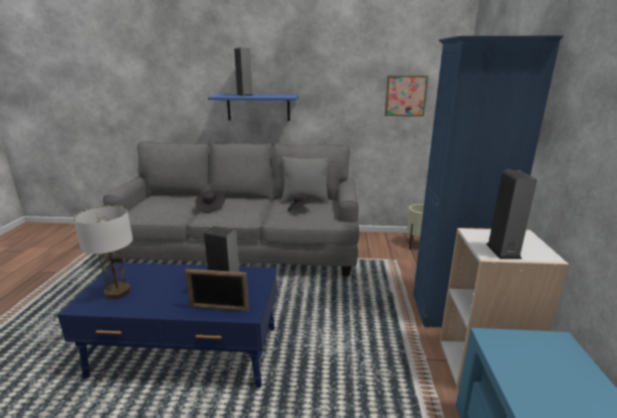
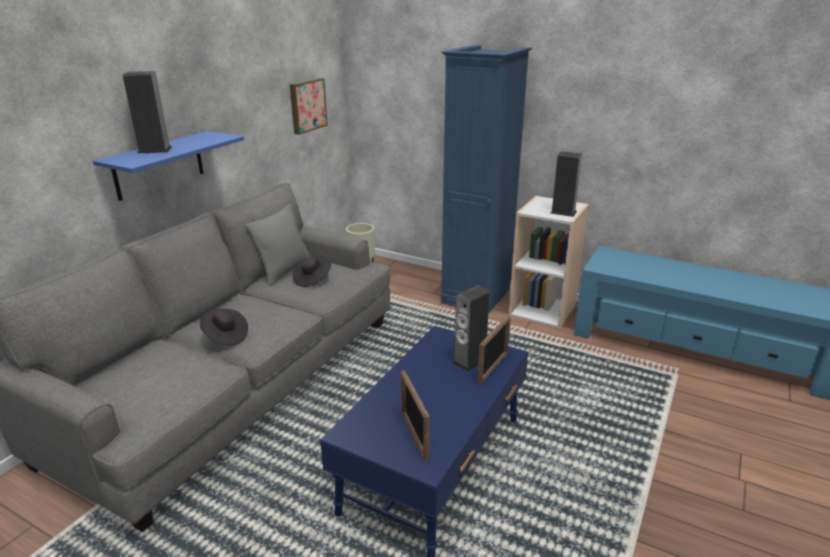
camera: 65 degrees left, 5 degrees up
table lamp [73,205,133,299] -> picture frame [401,370,430,462]

